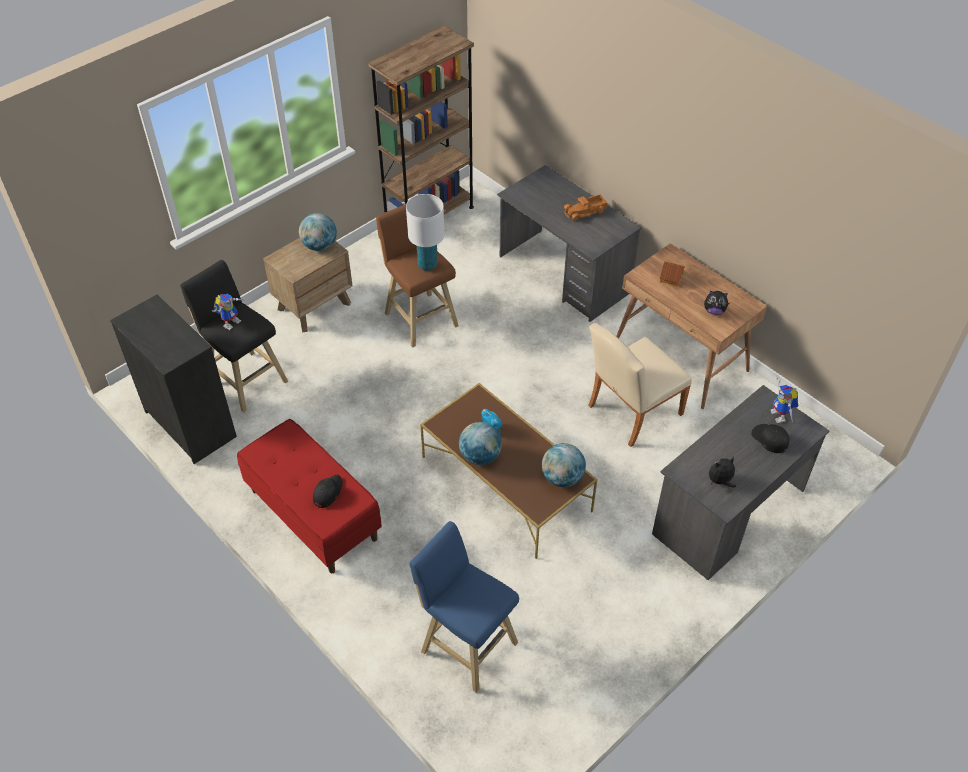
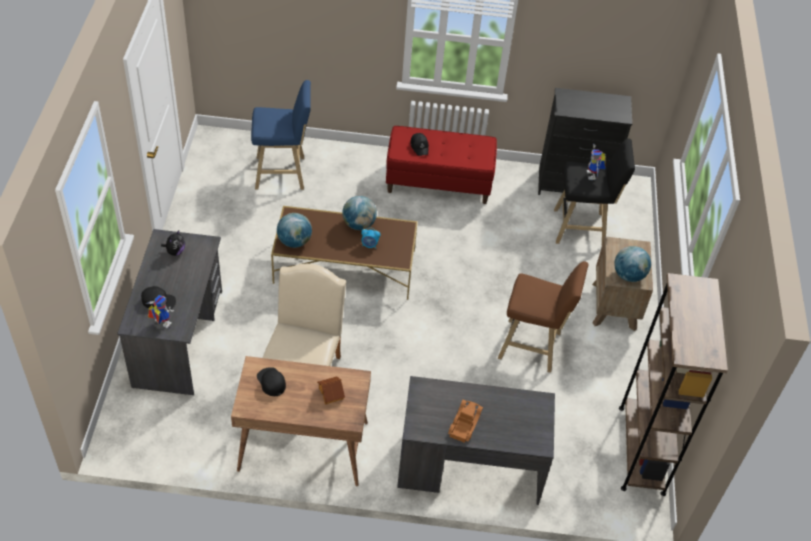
camera: 135 degrees right, 0 degrees up
white table lamp [406,194,444,271] -> none
plush toy [704,290,730,315] -> black cap [257,367,286,396]

